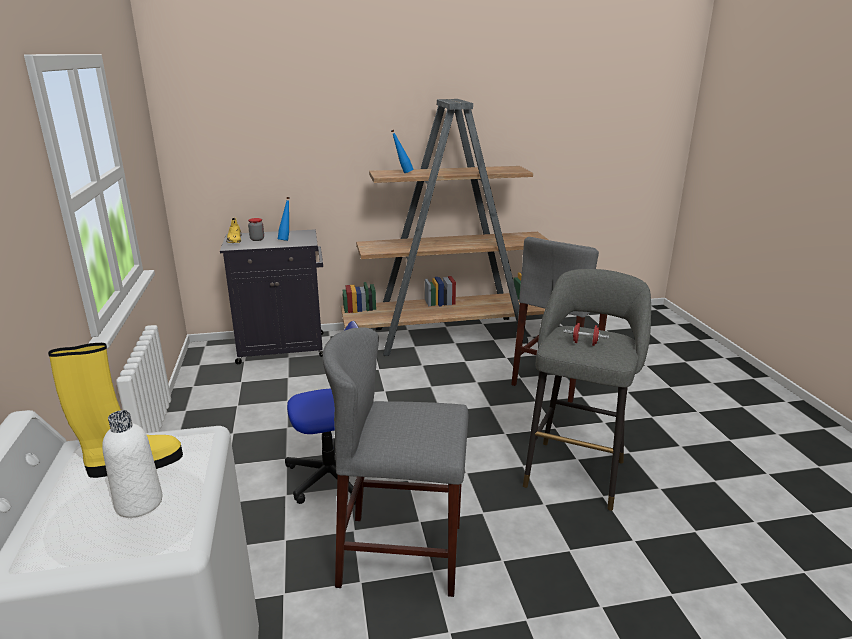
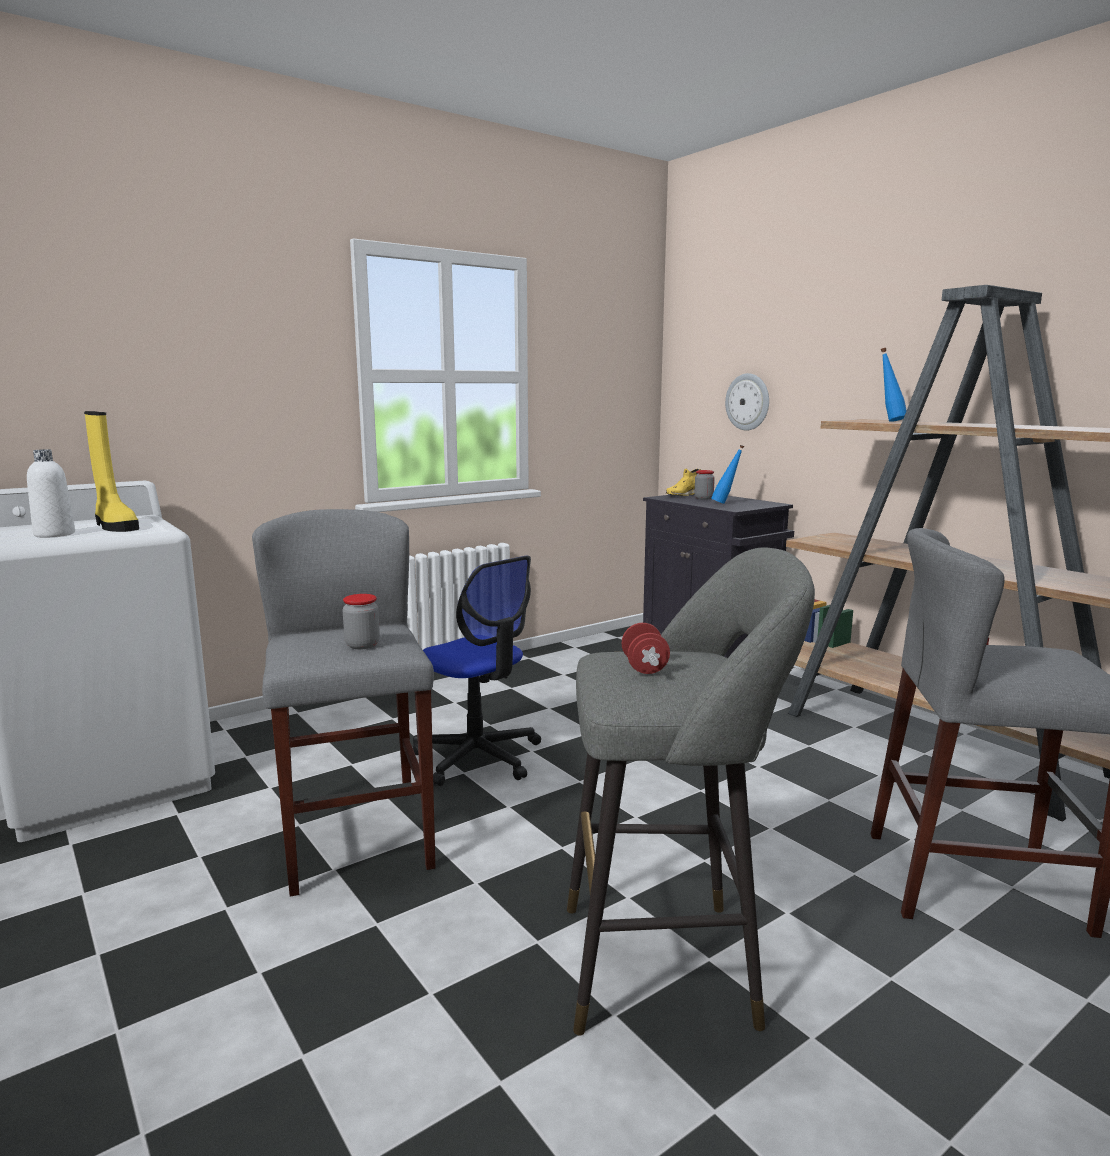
camera: 65 degrees right, 10 degrees down
none -> jar [343,594,380,649]
none -> wall clock [725,373,769,431]

